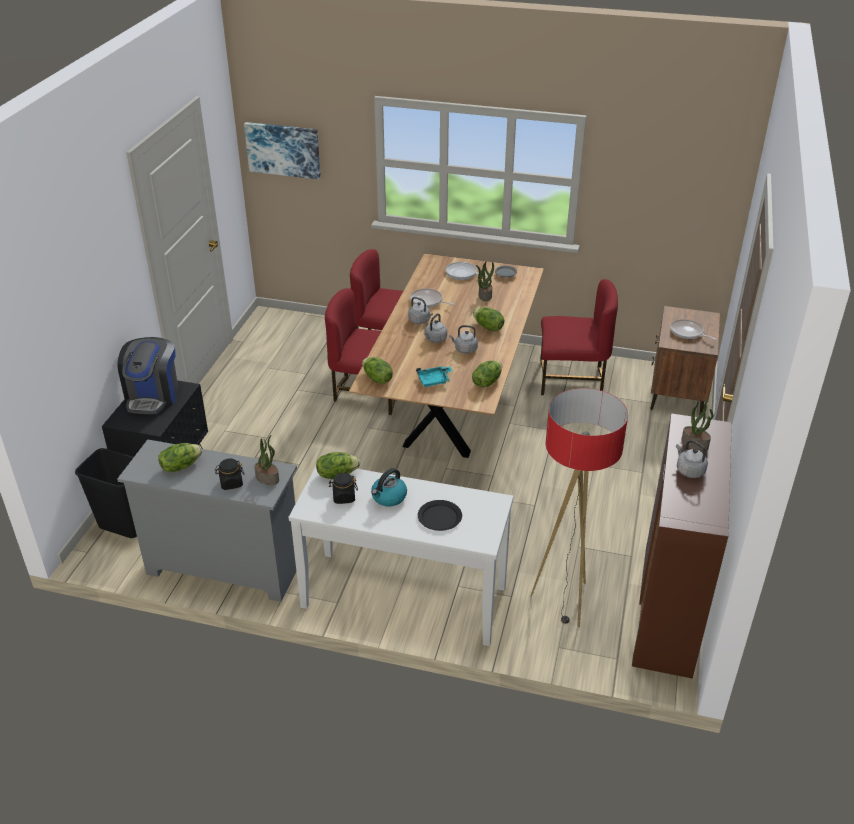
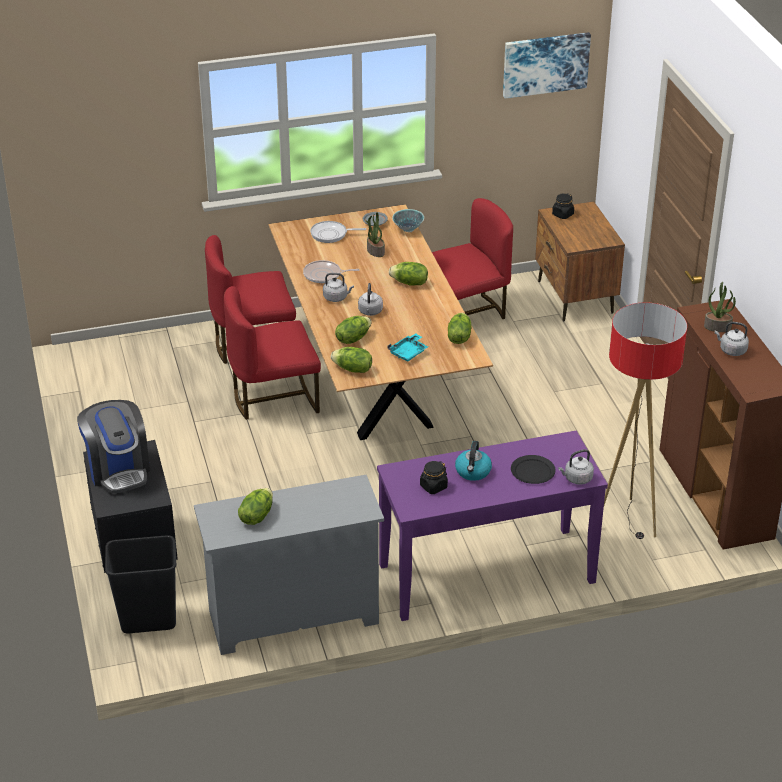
camera: 30 degrees left, 0 degrees up
black jar [215,459,245,490] -> black jar moved to [552,193,574,219]
picture [244,122,321,179] -> picture moved to [503,32,591,99]
potted plant [254,435,279,485] -> none
white console table [289,467,514,646] -> purple console table [377,431,608,621]
lettuce [316,452,360,479] -> lettuce moved to [335,316,372,344]
grey kettle [449,325,478,354] -> grey kettle moved to [558,449,594,485]
frying pan [670,319,717,340] -> none
none -> bowl [392,209,424,232]

